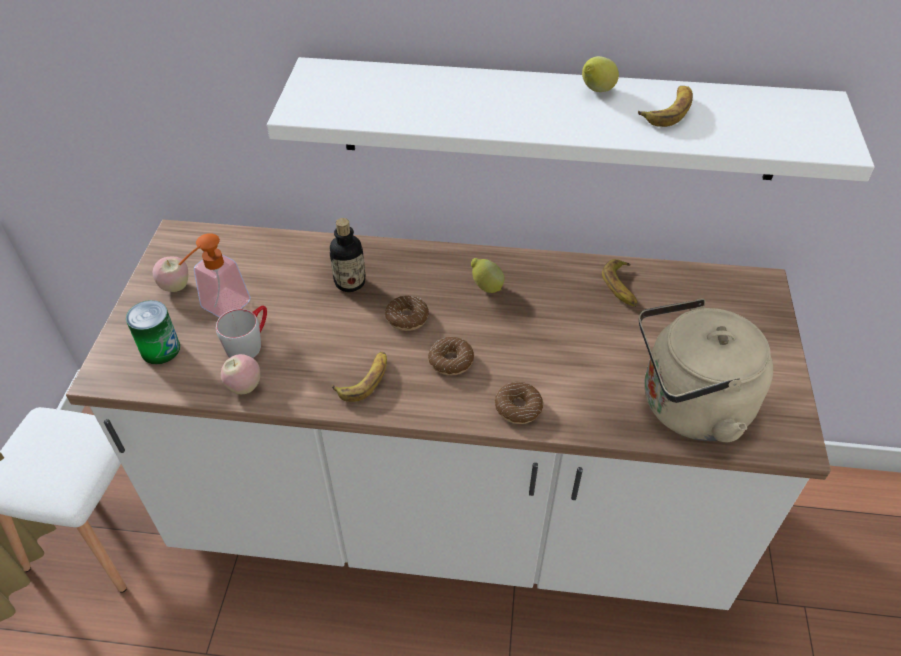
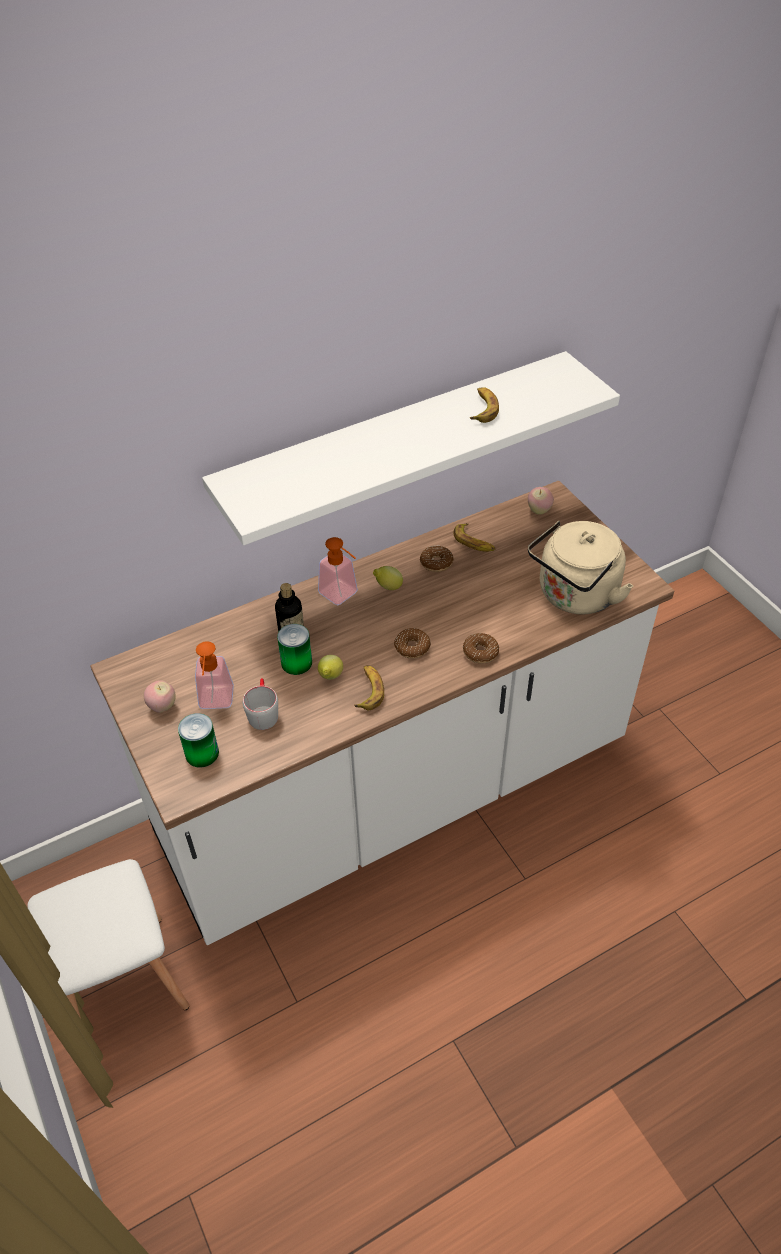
camera: 35 degrees left, 0 degrees up
apple [221,354,260,394] -> apple moved to [528,487,554,515]
donut [385,295,429,331] -> donut moved to [420,545,454,572]
lemon [582,56,619,92] -> lemon moved to [318,655,343,680]
none -> can [277,624,312,675]
none -> soap dispenser [318,537,358,605]

